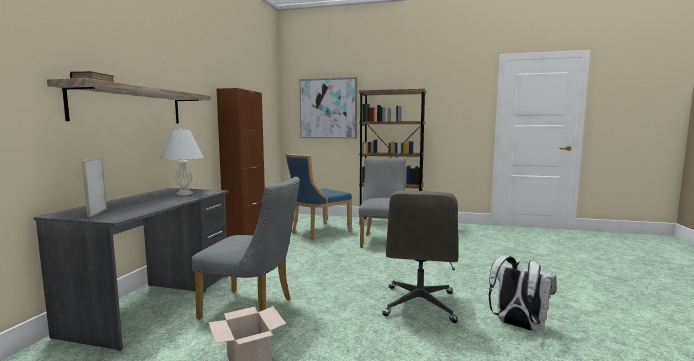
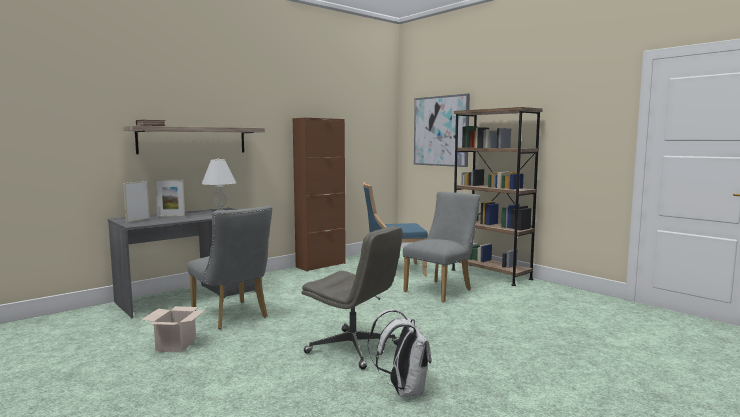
camera: 35 degrees right, 0 degrees up
grey office chair [382,191,459,323] -> grey office chair turned 105 degrees counterclockwise [301,226,403,370]
none -> picture frame [155,180,185,217]

